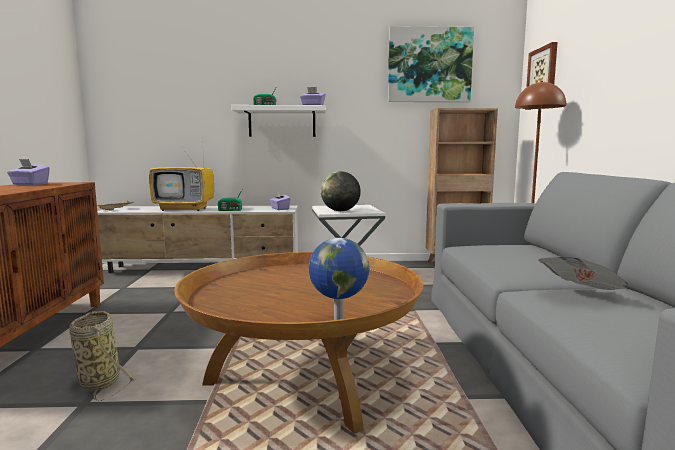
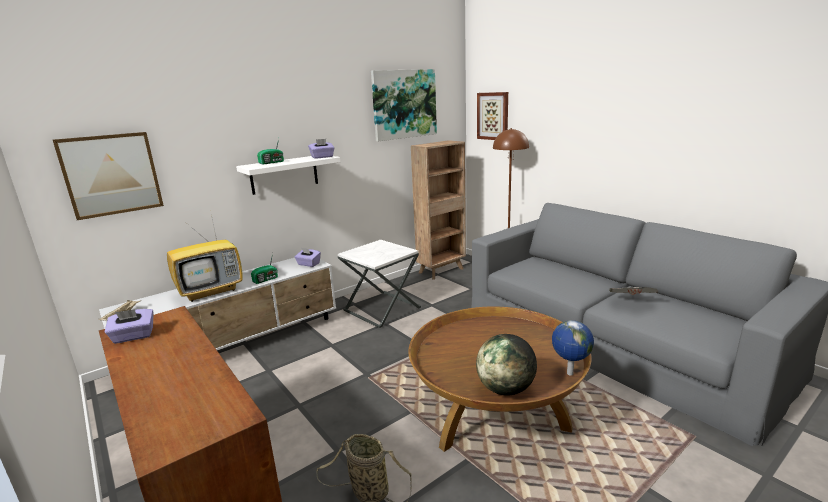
camera: 35 degrees left, 10 degrees up
globe [321,171,361,211] -> globe moved to [476,334,537,396]
none -> picture [53,132,164,220]

